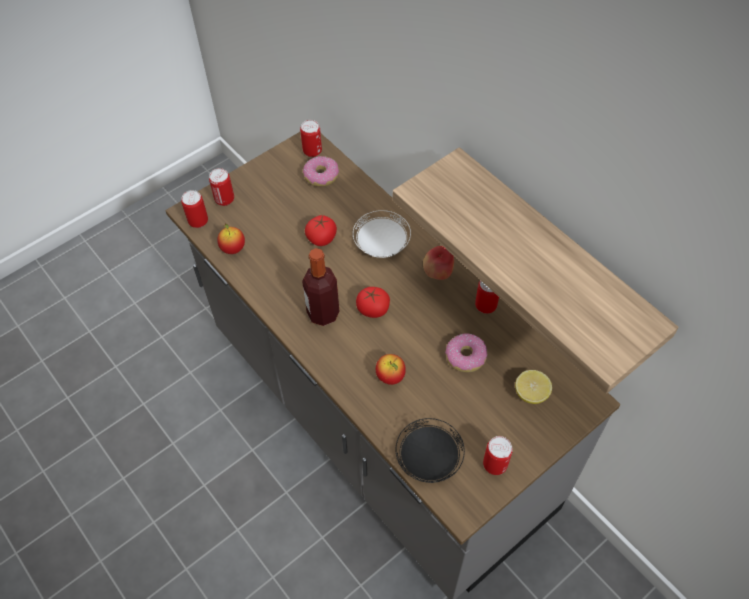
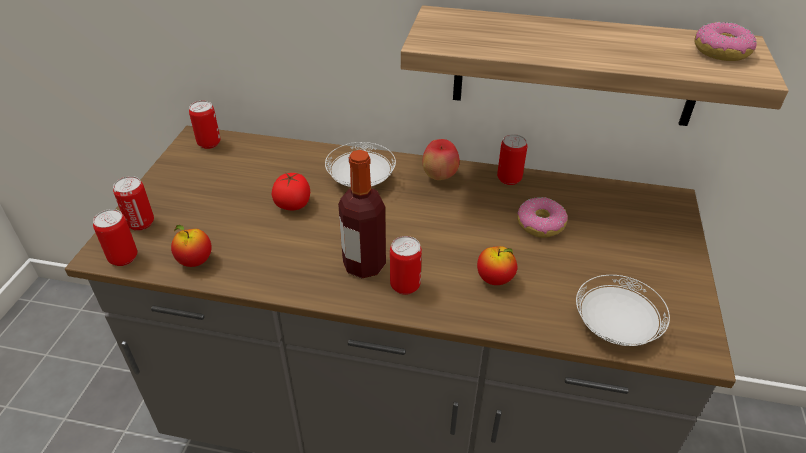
camera: 40 degrees left, 15 degrees down
donut [303,156,339,187] -> donut moved to [694,22,757,61]
tomato [356,287,390,318] -> none
black plate [395,418,465,483] -> white plate [576,275,670,346]
can [483,436,513,475] -> can moved to [390,236,422,295]
lemon [515,370,552,404] -> none

